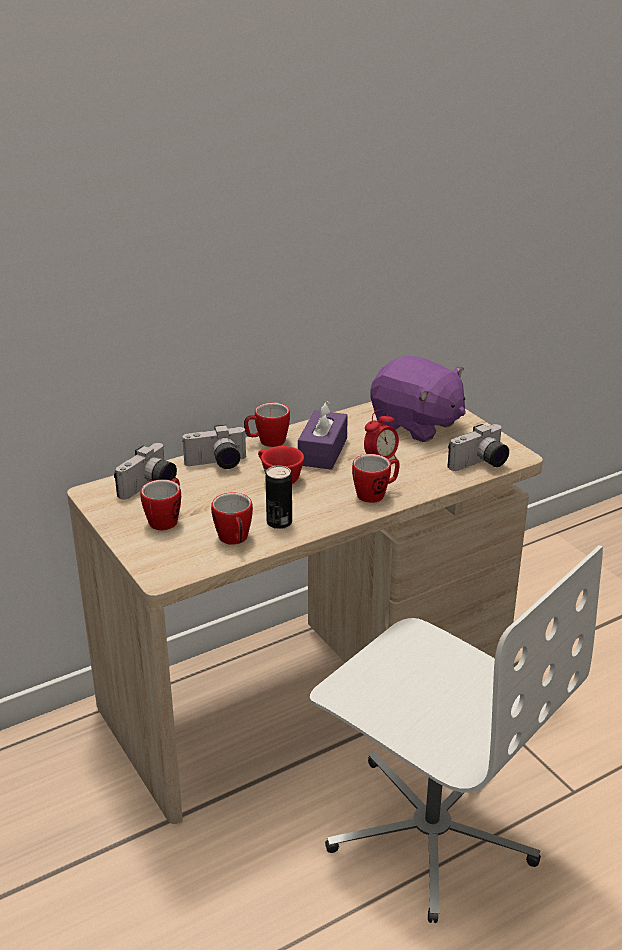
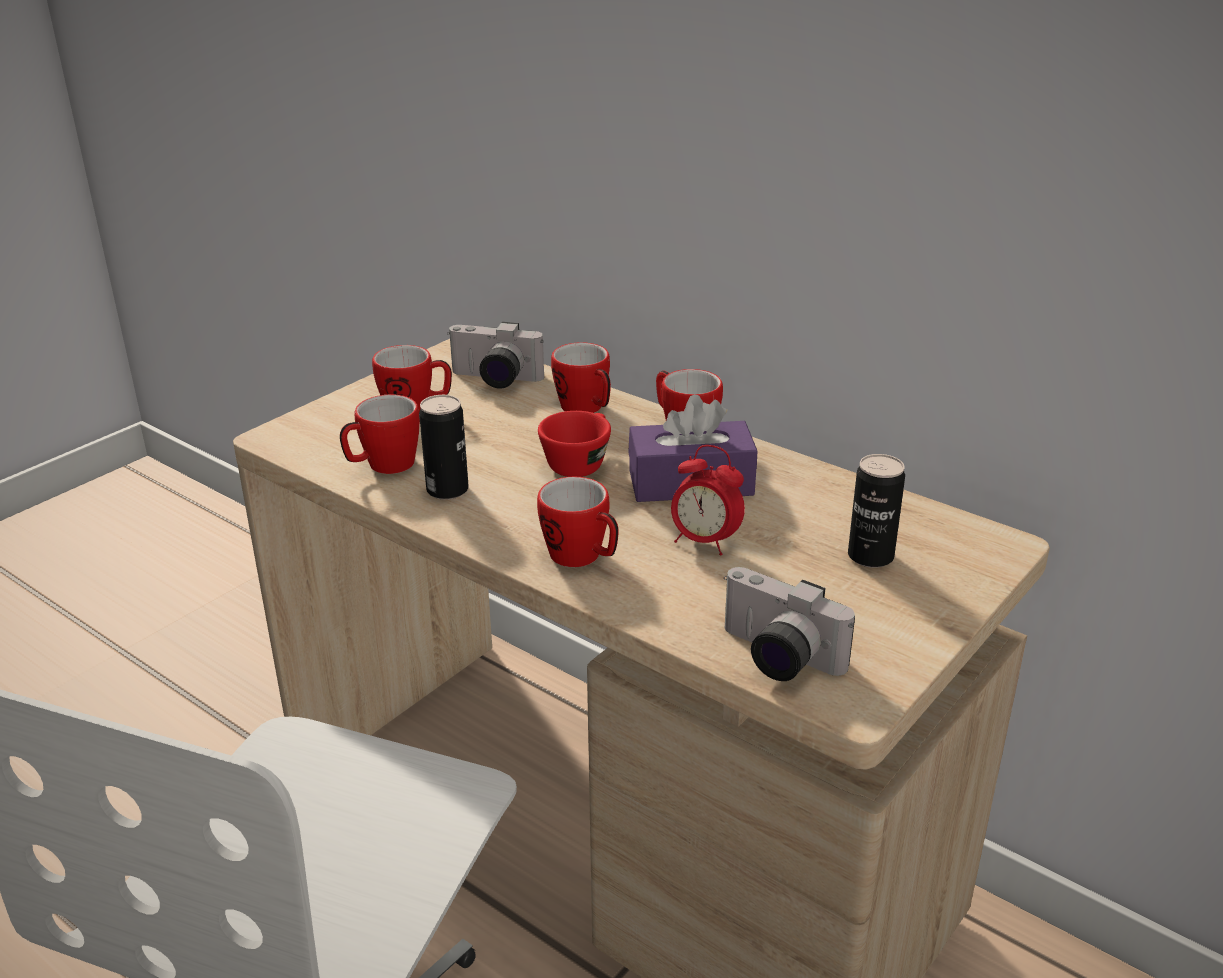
camera: 70 degrees right, 0 degrees up
camera [182,424,246,469] -> mug [551,342,611,413]
purple plush toy [370,356,466,442] -> can [848,454,905,568]

